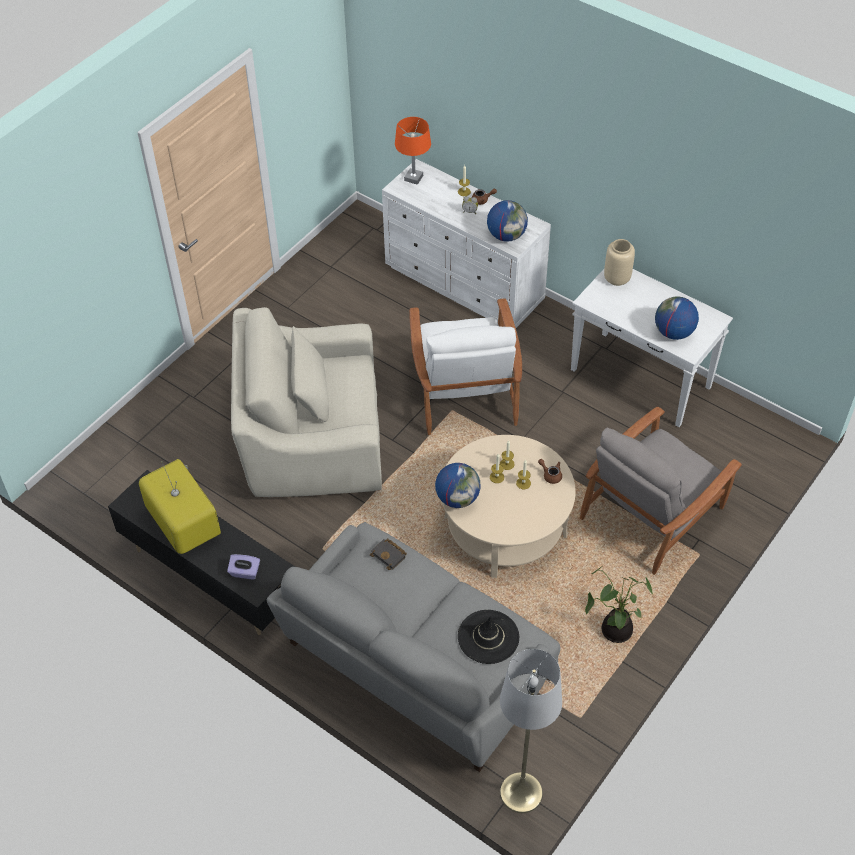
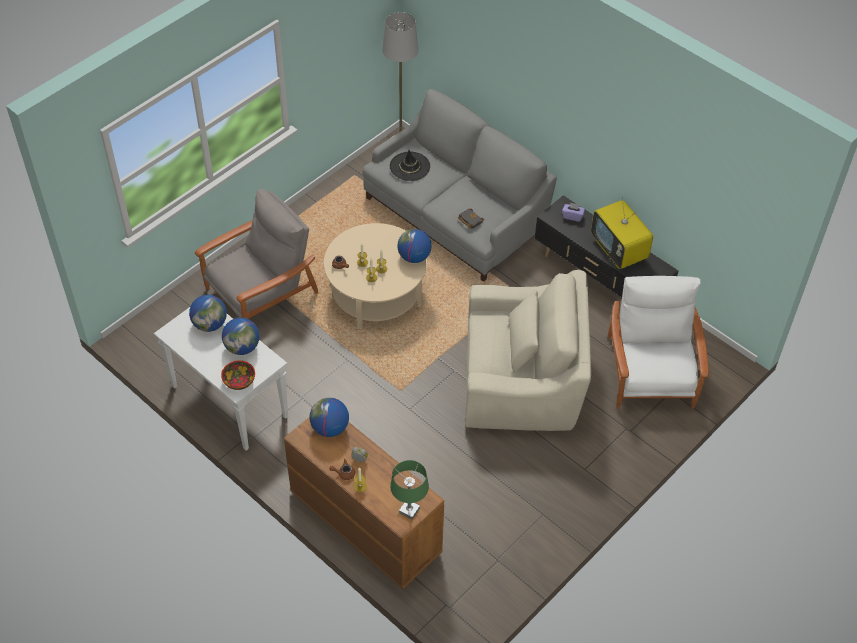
camera: 175 degrees left, 0 degrees up
white dresser [382,159,551,328] -> brown dresser [284,417,444,589]
orange table lamp [395,117,431,185] -> green table lamp [390,460,429,520]
white armchair [409,299,522,435] -> white armchair moved to [608,276,709,409]
potted plant [585,567,653,643] -> none
beige vase [604,239,635,286] -> bowl [221,360,255,390]
none -> globe [222,318,259,355]

